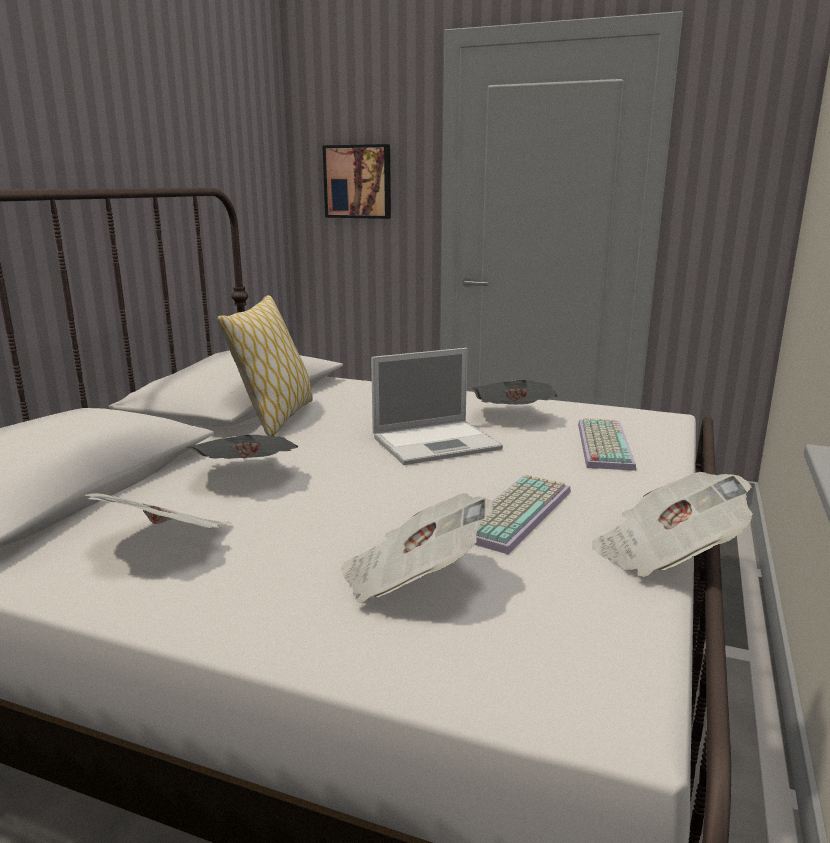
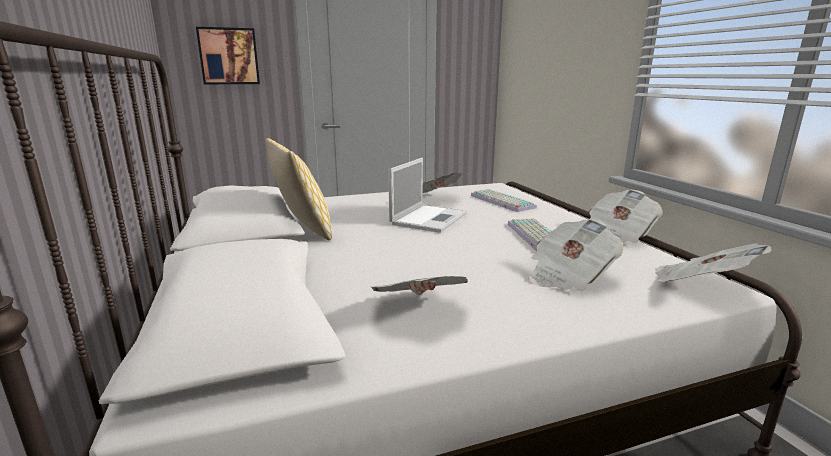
camera: 40 degrees left, 0 degrees up
newspaper [187,435,298,459] -> newspaper moved to [655,244,772,283]

